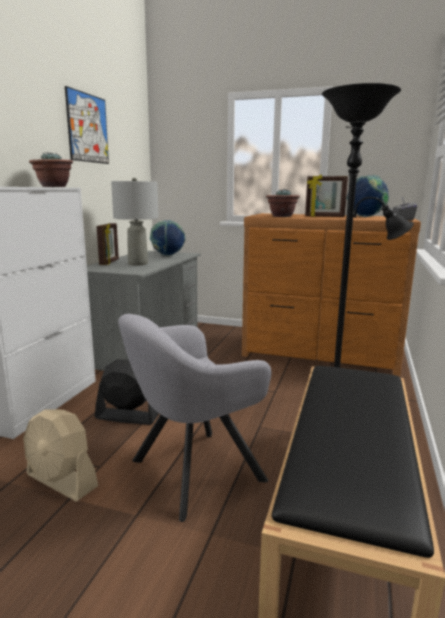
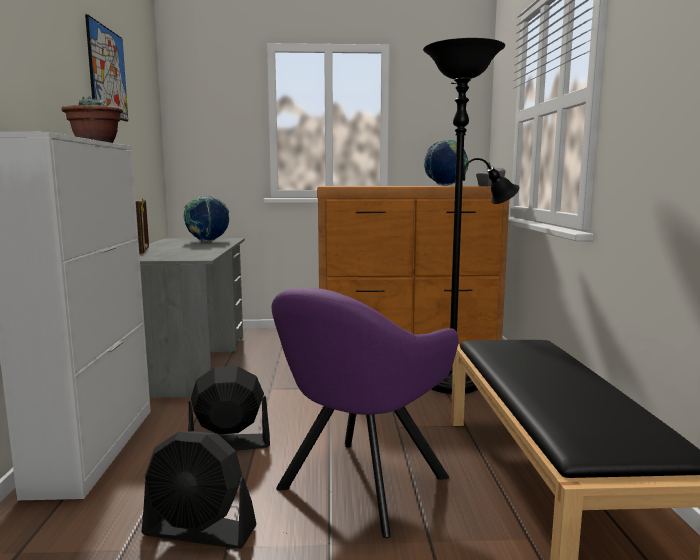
camera: 20 degrees left, 5 degrees down
beige fan [23,409,98,502] -> black fan [141,431,257,549]
grey table lamp [111,178,158,265] -> none
grey armchair [118,314,272,522] -> purple armchair [272,288,458,538]
potted plant [266,189,300,217] -> none
picture frame [305,175,348,217] -> none

